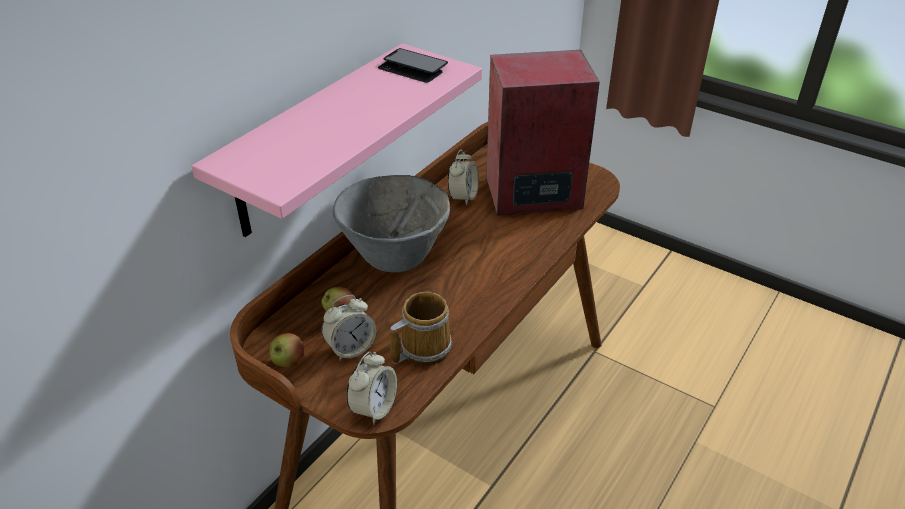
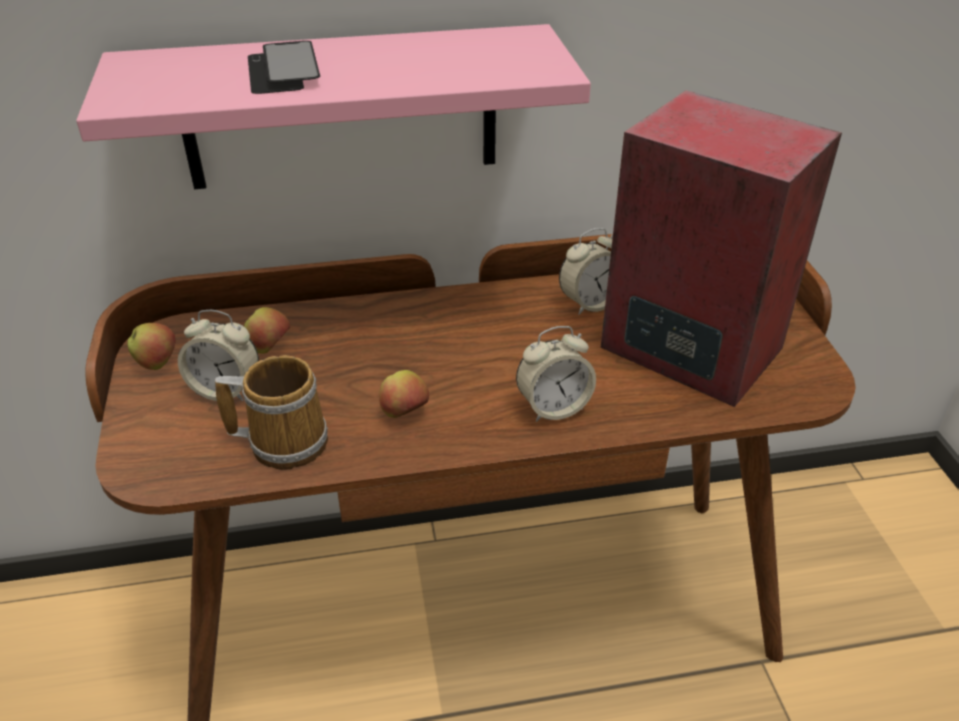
camera: 45 degrees right, 0 degrees up
grey bowl [332,175,450,272] -> none
alarm clock [346,352,397,425] -> alarm clock moved to [516,326,596,422]
phone [378,48,448,83] -> phone moved to [248,41,320,94]
none -> apple [379,370,429,418]

